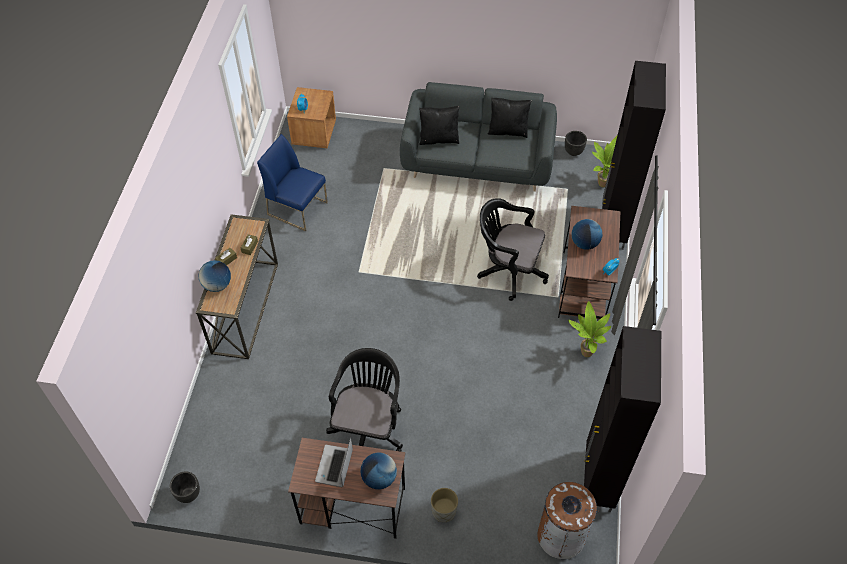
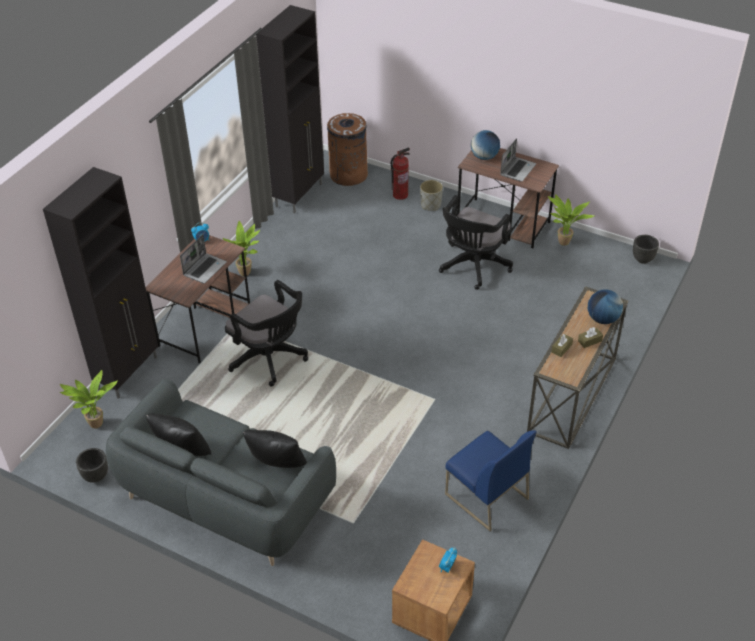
camera: 160 degrees left, 10 degrees down
globe [571,219,602,250] -> laptop [180,235,227,284]
none -> fire extinguisher [391,147,410,200]
none -> potted plant [548,194,595,246]

